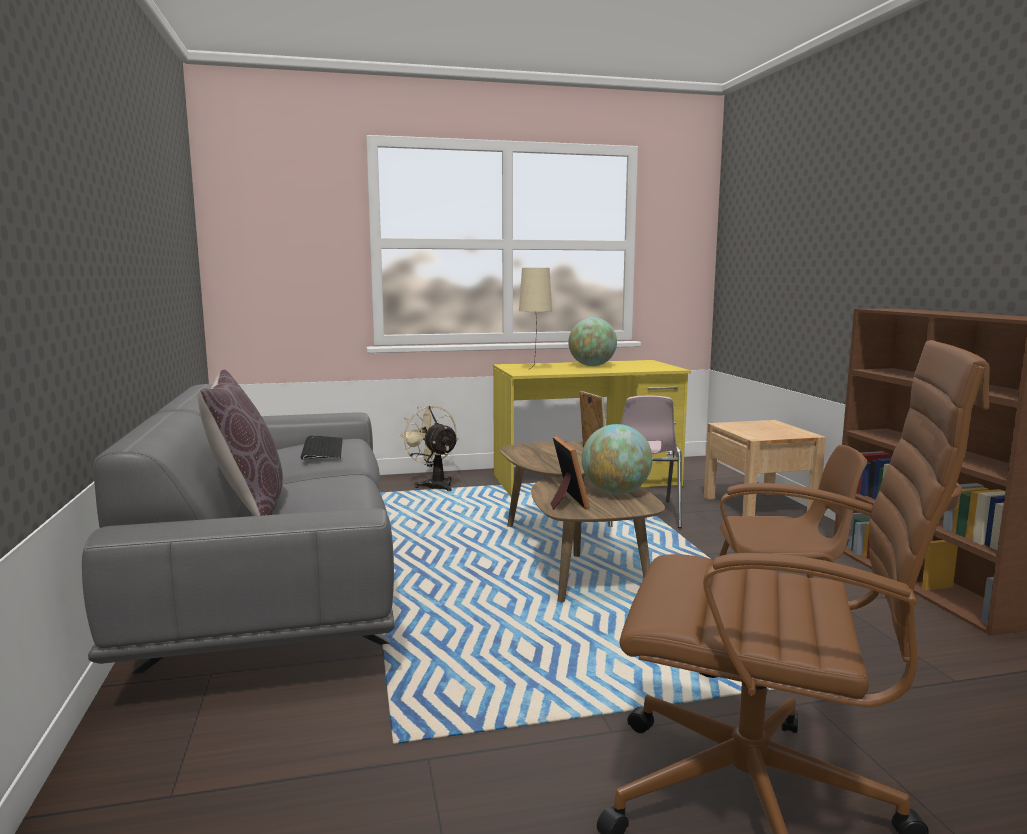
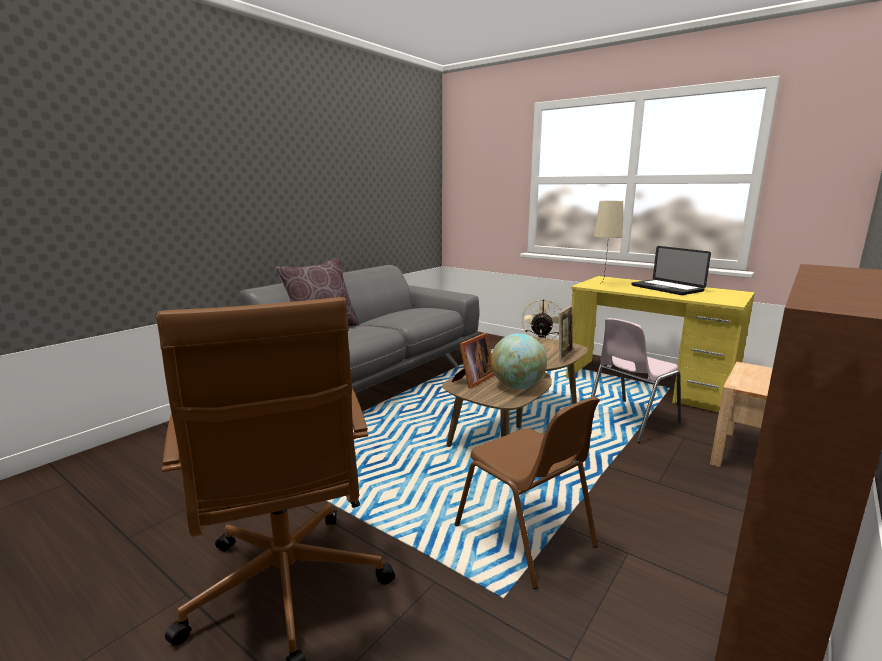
camera: 50 degrees right, 5 degrees up
keyboard [301,435,343,460] -> none
globe [568,318,617,366] -> laptop [631,246,711,295]

